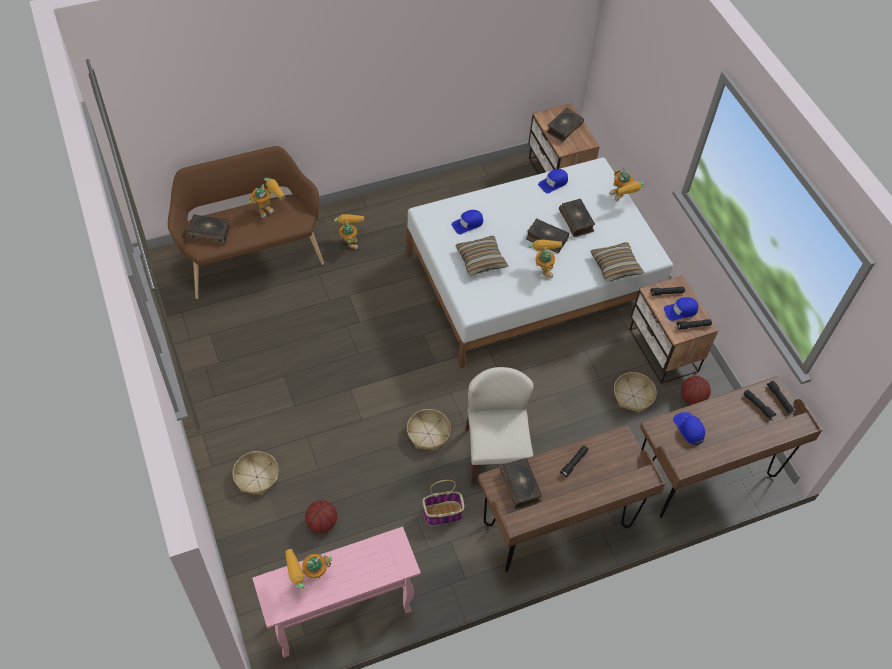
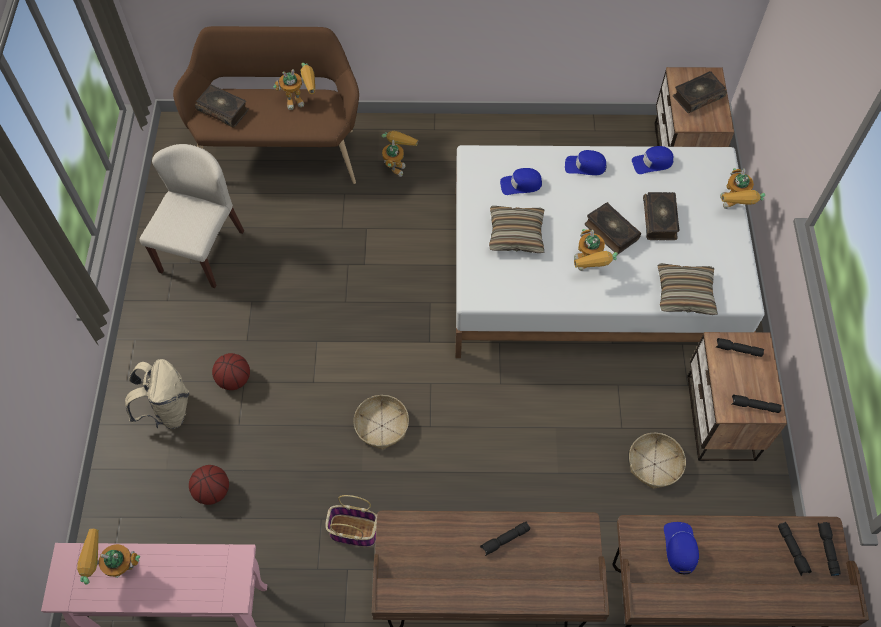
camera: 25 degrees right, 5 degrees up
basket [233,451,279,495] -> beige backpack [125,359,189,429]
beige chair [465,367,534,484] -> beige chair moved to [139,144,244,288]
book [500,458,542,509] -> none
toy robot [528,239,562,278] -> toy robot turned 150 degrees clockwise [574,229,618,271]
blue cap [664,297,698,321] -> blue cap moved to [565,150,607,175]
basketball [681,376,711,405] -> basketball moved to [212,353,250,390]

